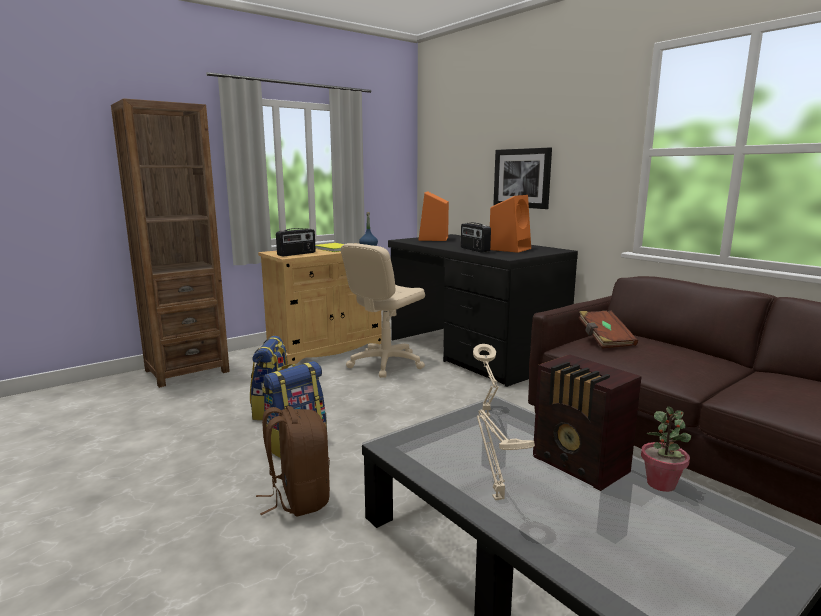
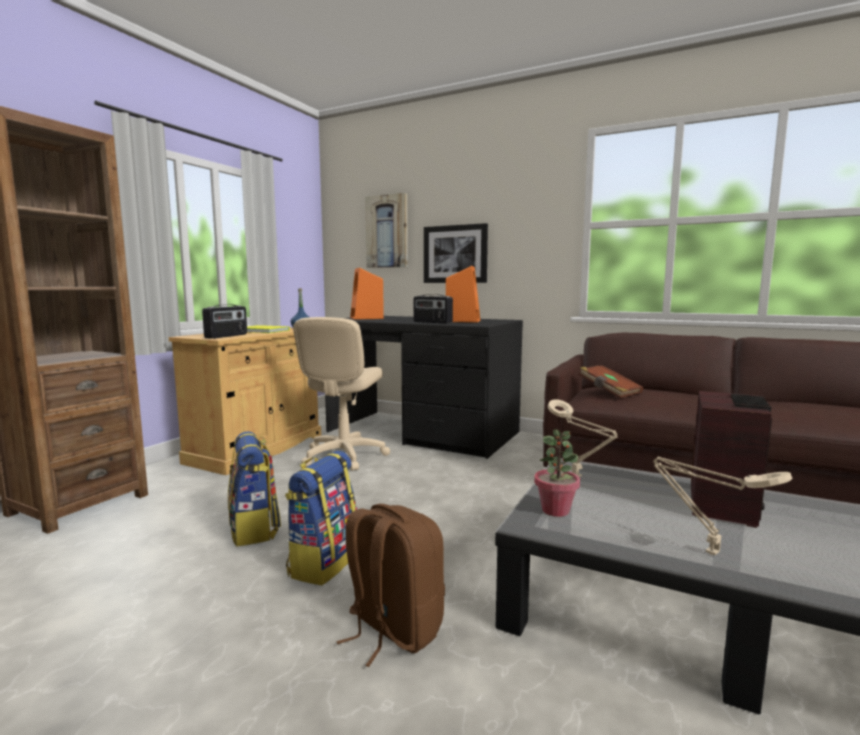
camera: 25 degrees left, 5 degrees down
radio [533,354,642,491] -> radio turned 90 degrees counterclockwise [691,391,772,528]
potted plant [641,406,691,492] -> potted plant moved to [534,429,580,517]
none -> picture [365,193,408,268]

